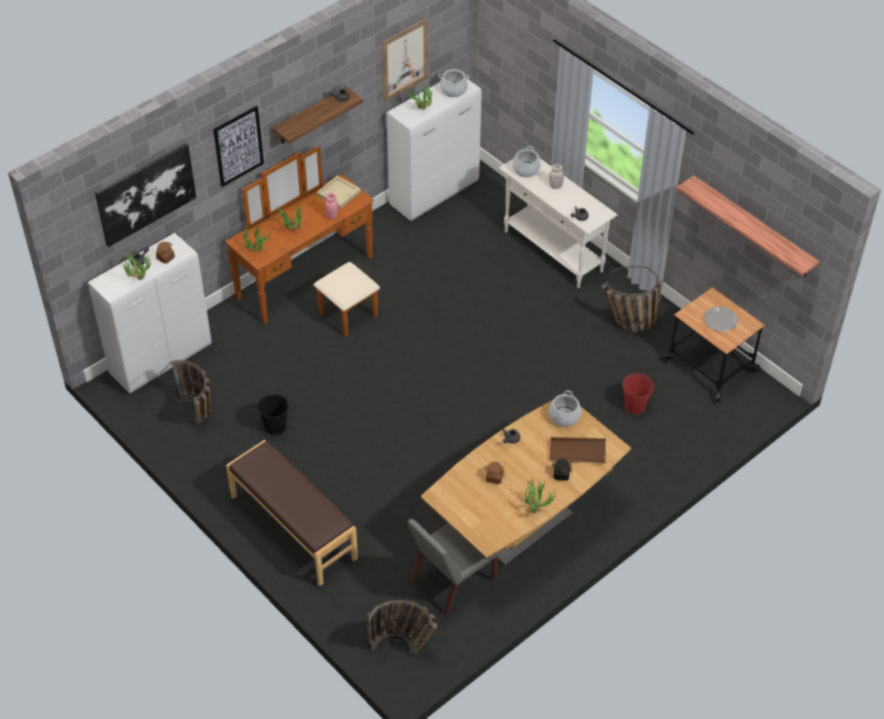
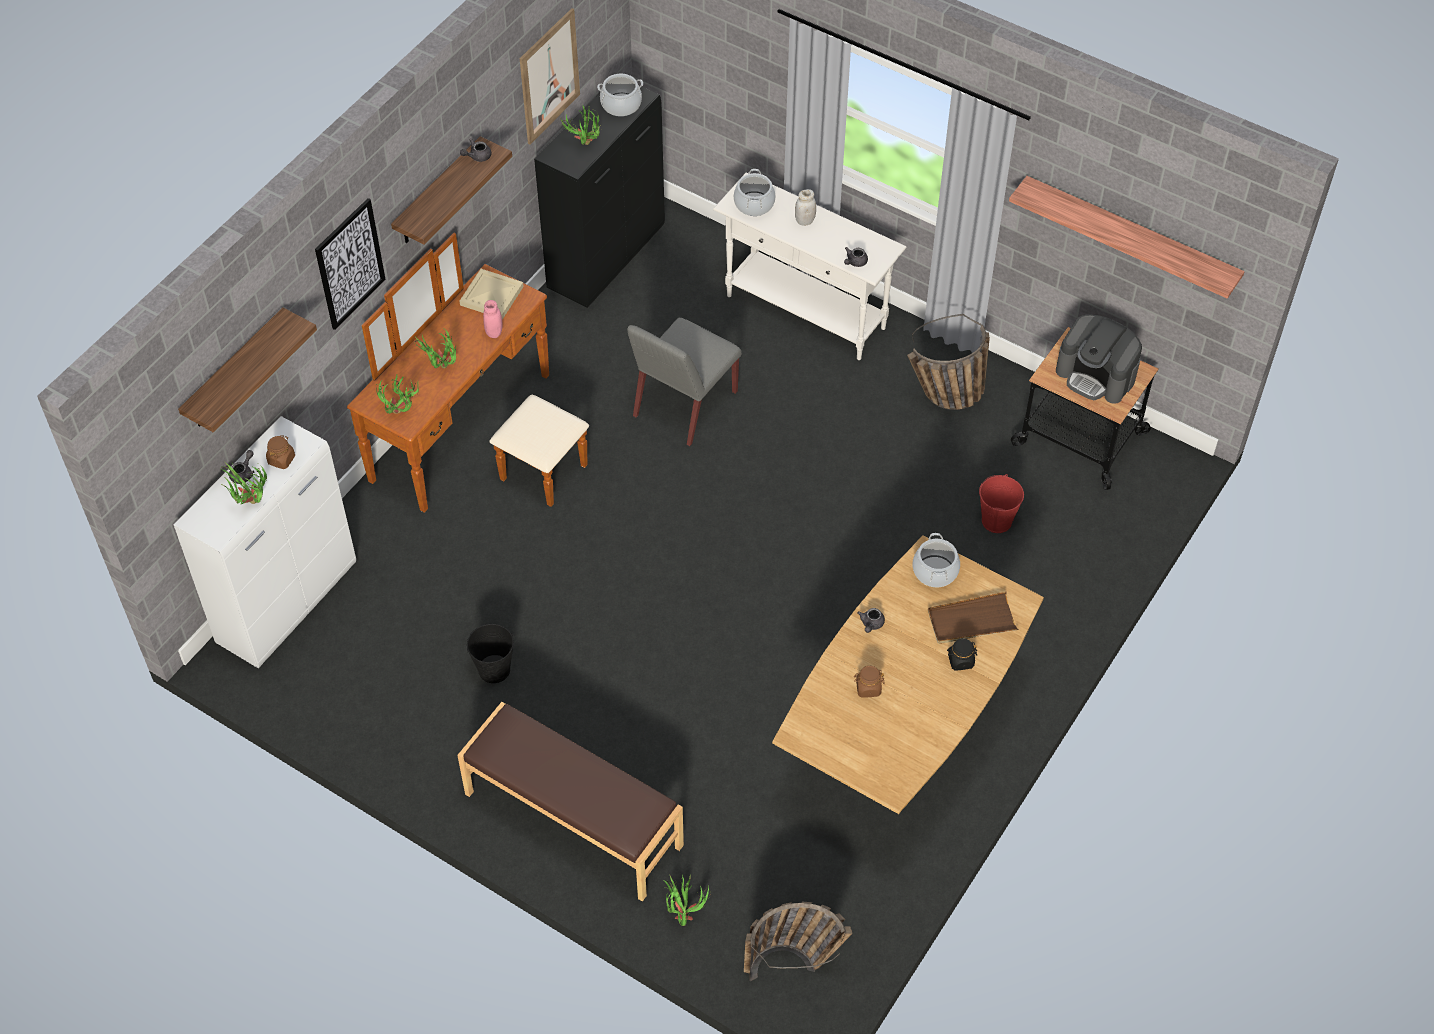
camera: 15 degrees left, 5 degrees up
picture [95,143,196,247] -> shelf [178,307,317,433]
basket [160,360,211,424] -> none
white cabinet [387,79,482,221] -> black cabinet [534,86,665,308]
grey chair [408,519,500,616] -> grey chair moved to [627,318,741,446]
potted plant [525,479,556,513] -> potted plant moved to [663,874,711,926]
plate [704,307,738,332] -> coffee machine [1056,315,1142,404]

